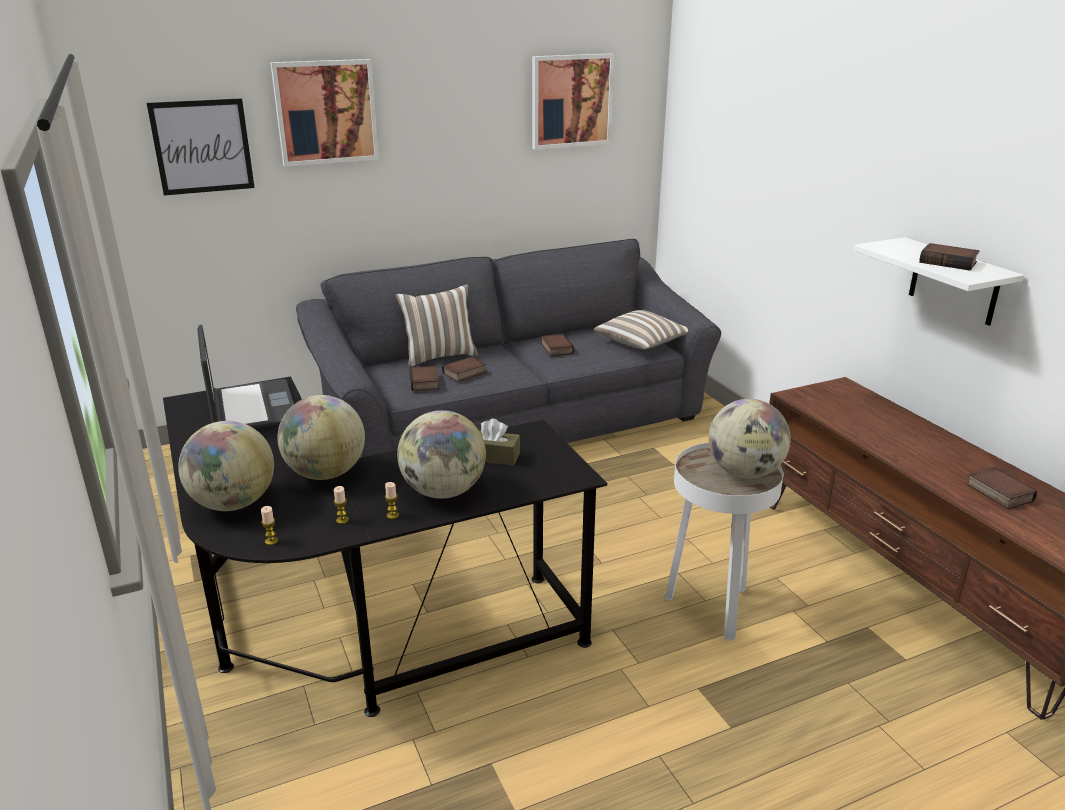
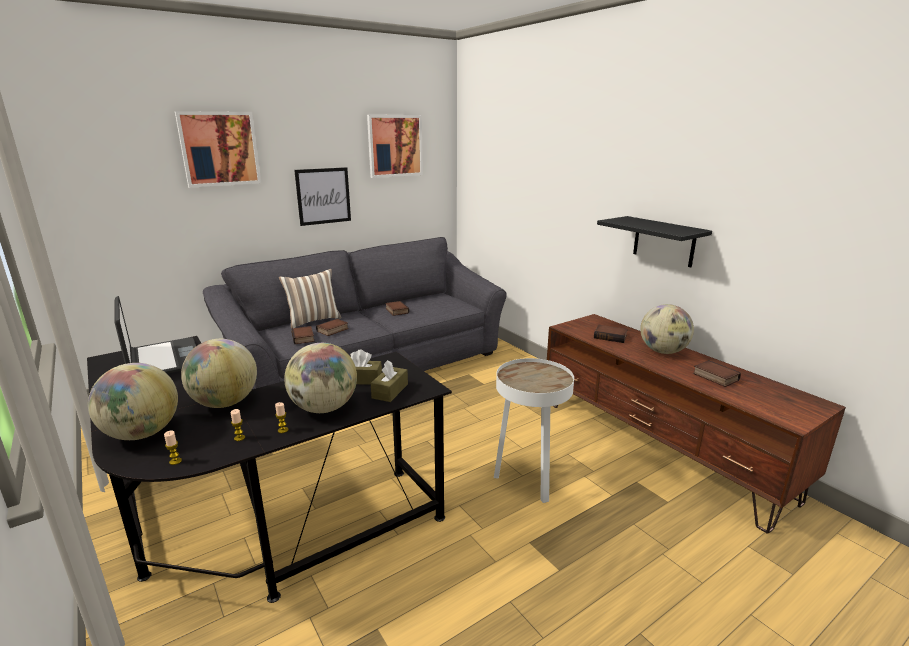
camera: 10 degrees left, 5 degrees down
picture [147,98,255,196] -> picture moved to [294,167,351,226]
pillow [594,310,688,349] -> none
globe [708,399,791,478] -> globe moved to [640,304,694,354]
white shelf [853,237,1024,326] -> black shelf [597,216,712,267]
book [919,243,980,271] -> book moved to [594,325,628,343]
none -> brown tissue box [371,360,408,402]

